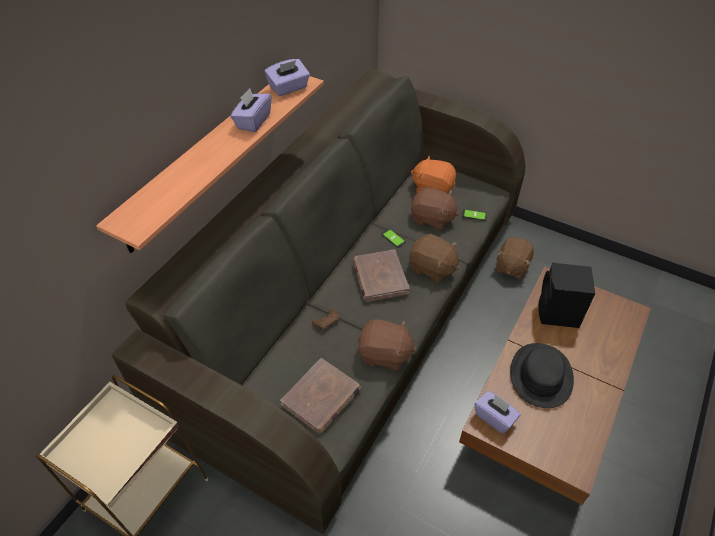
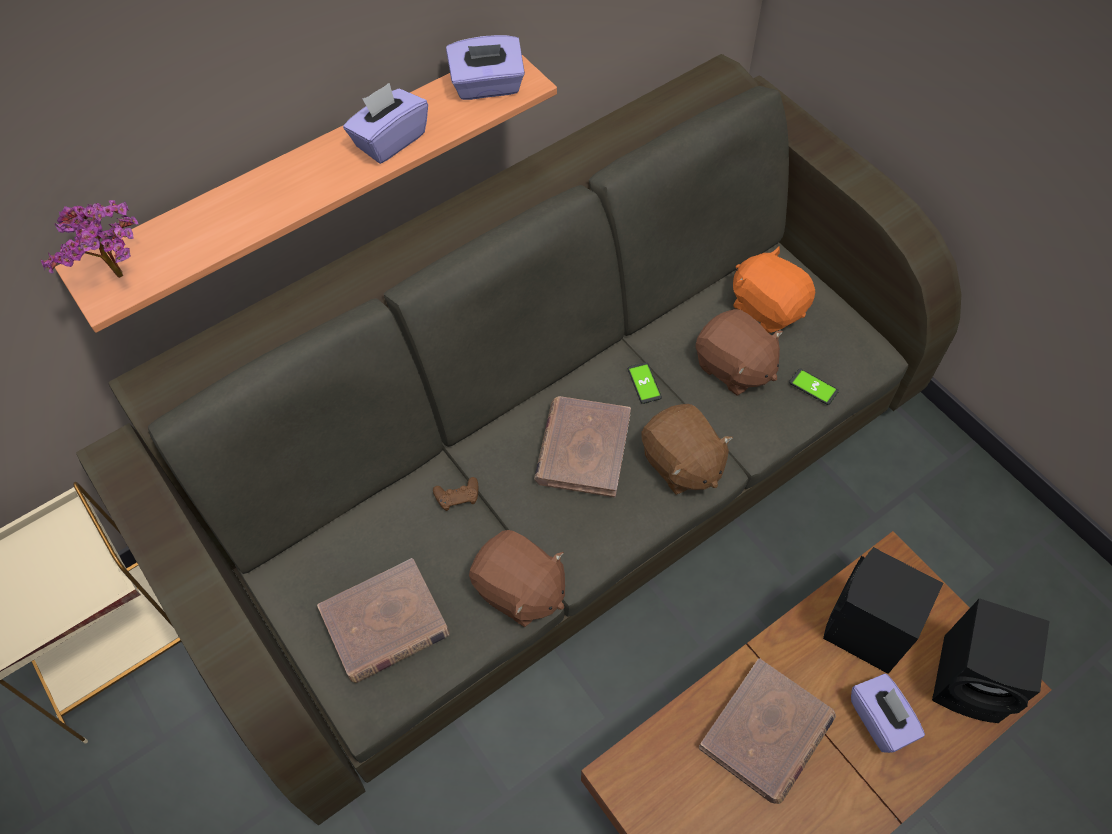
camera: 25 degrees right, 10 degrees up
purple tissue box [475,391,521,434] -> purple tissue box moved to [851,674,925,753]
brown plush toy [496,237,534,279] -> none
black hat [510,343,574,408] -> brown book [699,658,836,804]
none -> potted plant [41,200,139,278]
none -> black speaker [932,598,1050,723]

